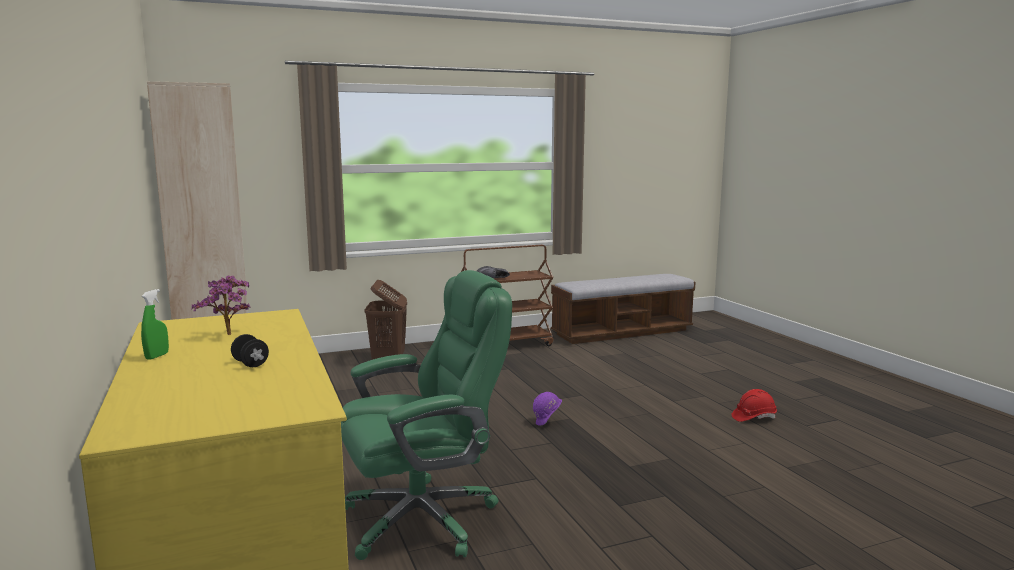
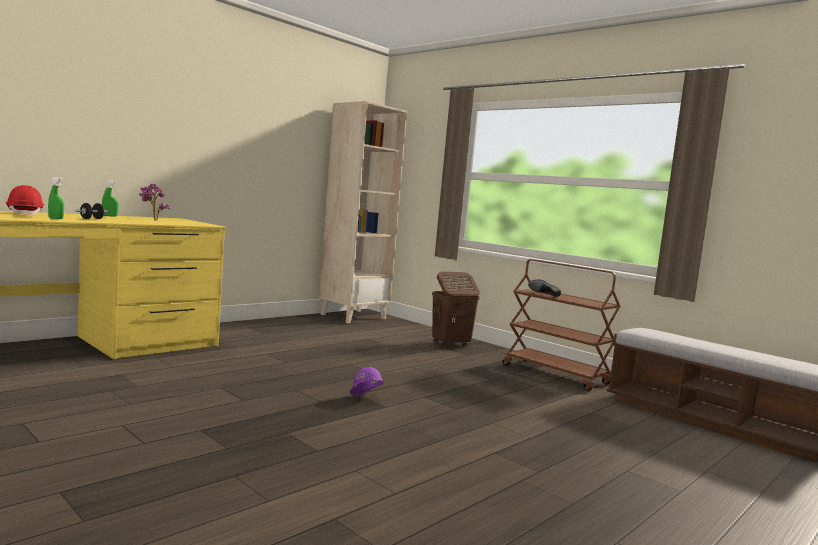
camera: 65 degrees right, 5 degrees down
green office chair [341,270,512,560] -> none
red hard hat [731,389,777,422] -> red hard hat moved to [6,185,44,216]
none -> green spray bottle [48,177,64,219]

